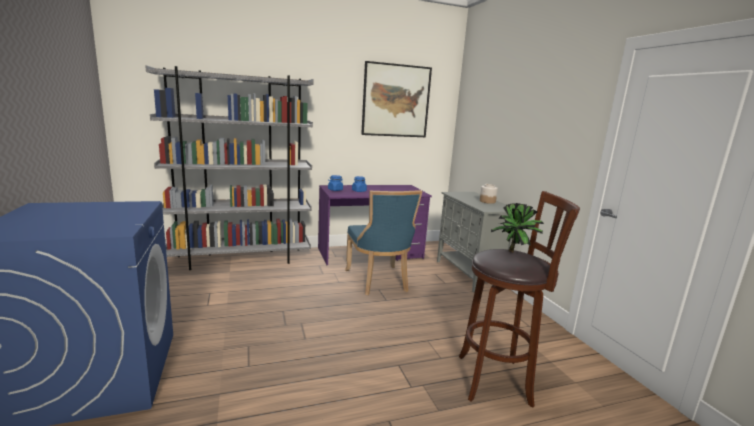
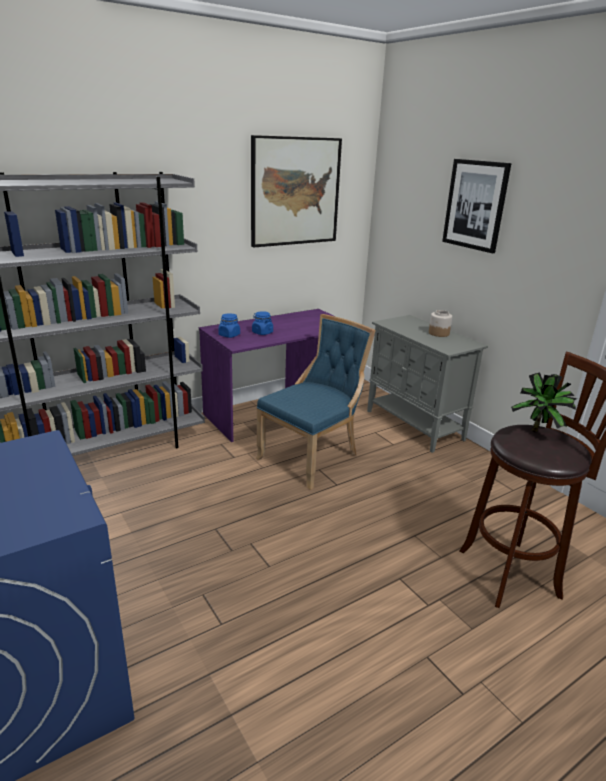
camera: 15 degrees left, 10 degrees up
blue chair [345,190,422,295] -> blue chair turned 105 degrees counterclockwise [256,314,376,490]
none -> picture [442,159,511,253]

